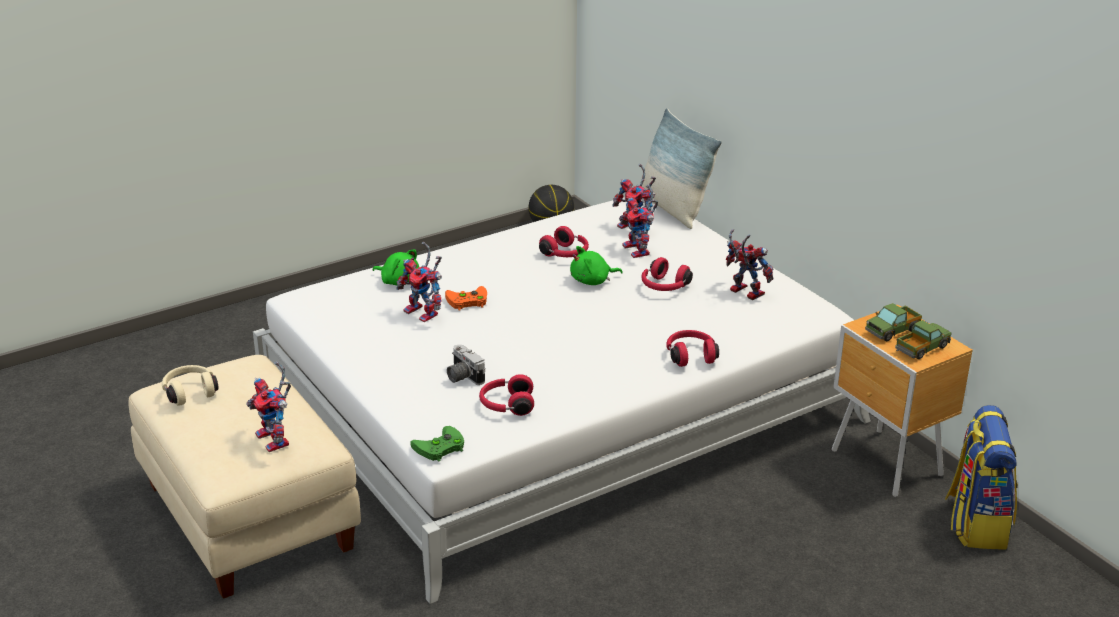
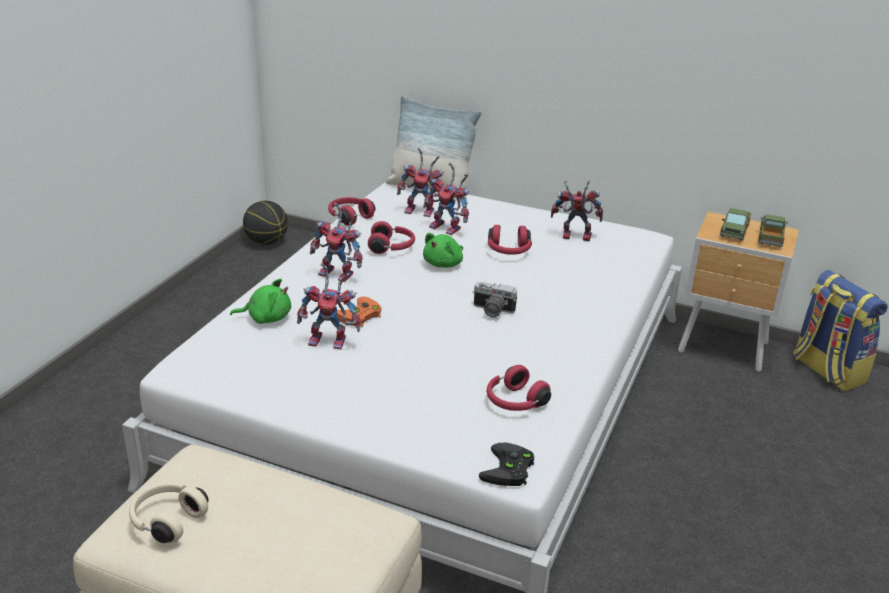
camera: 35 degrees left, 0 degrees up
toy robot [246,361,291,452] -> toy robot moved to [310,203,363,282]
green game controller [410,426,464,462] -> black game controller [479,443,534,486]
camera [447,344,485,385] -> camera moved to [472,282,517,317]
red headphones [666,330,719,367] -> red headphones moved to [328,197,375,226]

